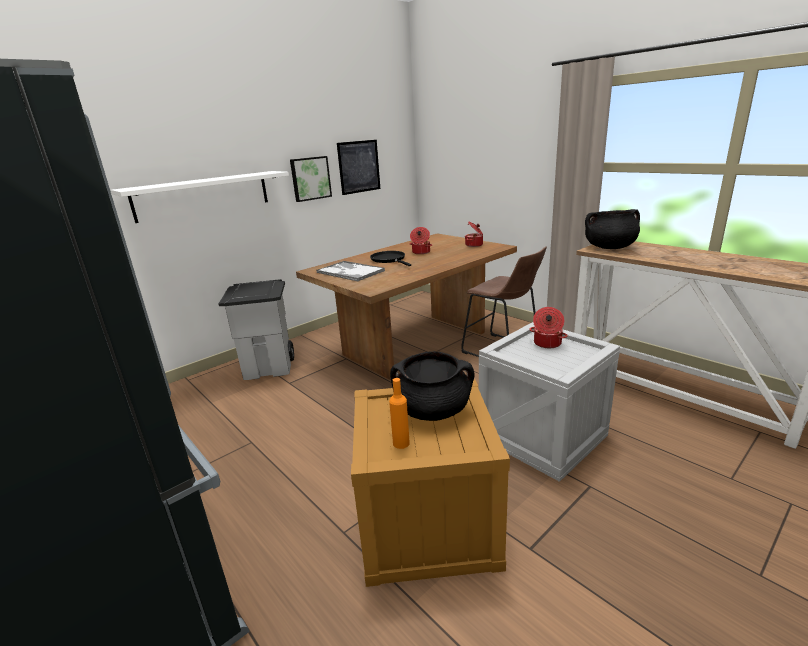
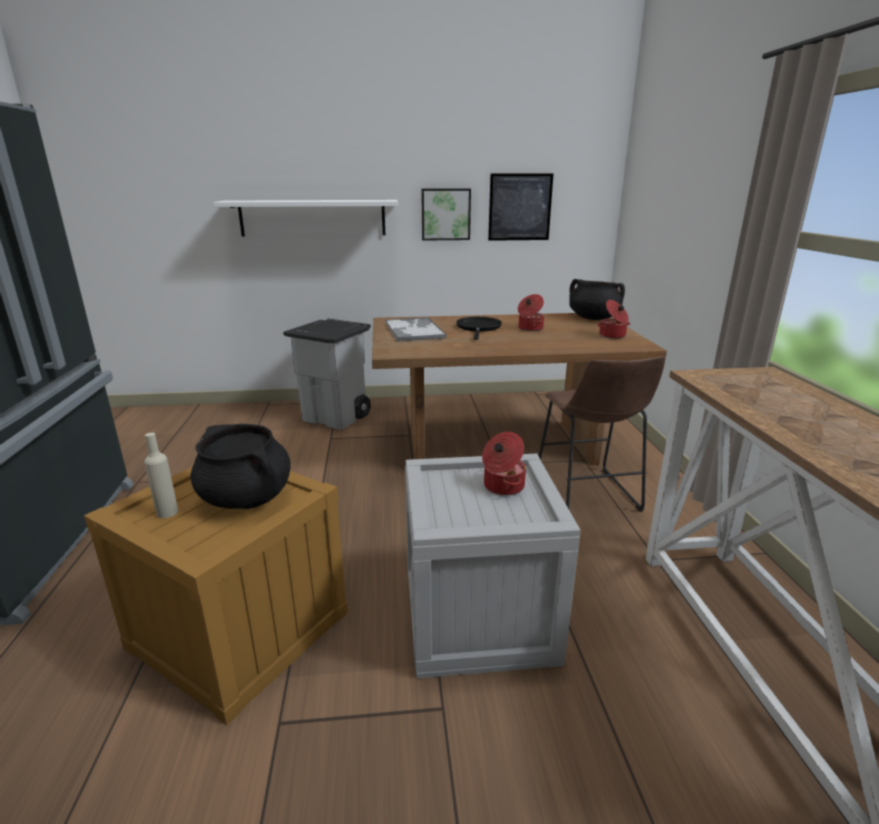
camera: 35 degrees right, 0 degrees up
orange bottle [389,378,410,449] -> beige bottle [144,432,178,518]
black cooking pot [585,209,640,249] -> black cooking pot moved to [569,279,625,320]

